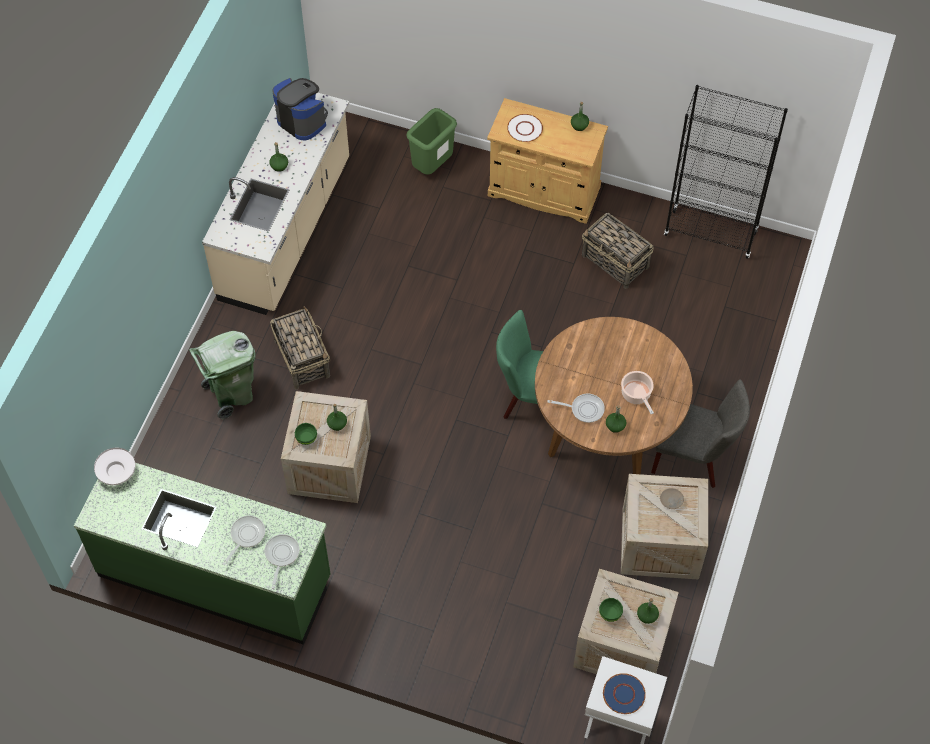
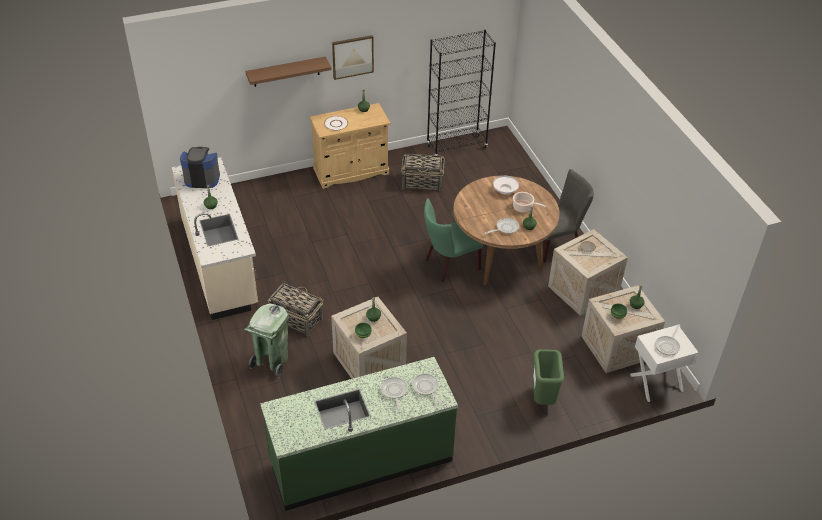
camera: 40 degrees left, 15 degrees down
white bowl [94,448,136,485] -> white bowl moved to [493,176,519,194]
green trash can [406,108,457,175] -> green trash can moved to [533,349,564,405]
blue plate [603,673,646,714] -> frying pan [655,324,680,355]
none -> brown shelf [245,56,331,87]
none -> picture [332,35,374,80]

